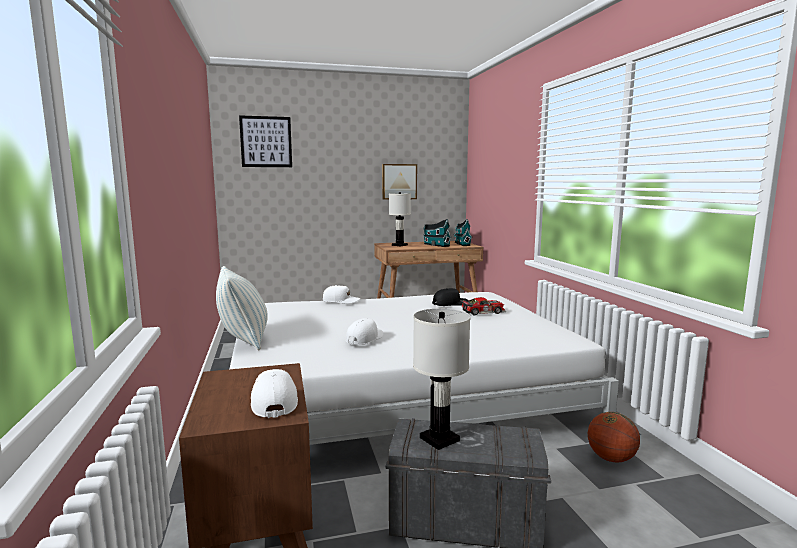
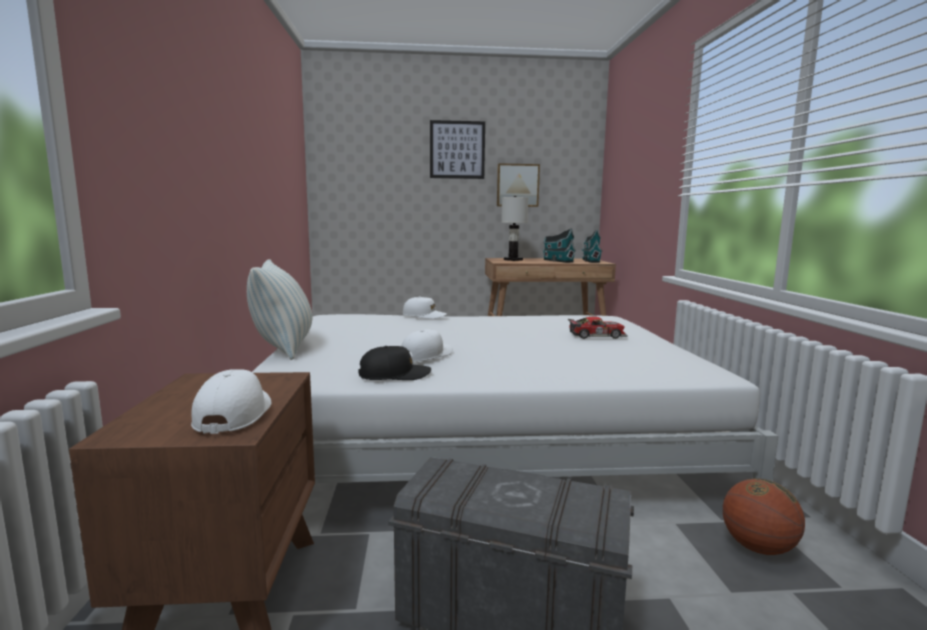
camera: 10 degrees right, 0 degrees up
picture [239,115,292,167] -> picture moved to [430,120,485,179]
white table lamp [413,309,470,450] -> none
black cap [432,288,469,306] -> black cap moved to [358,346,431,380]

